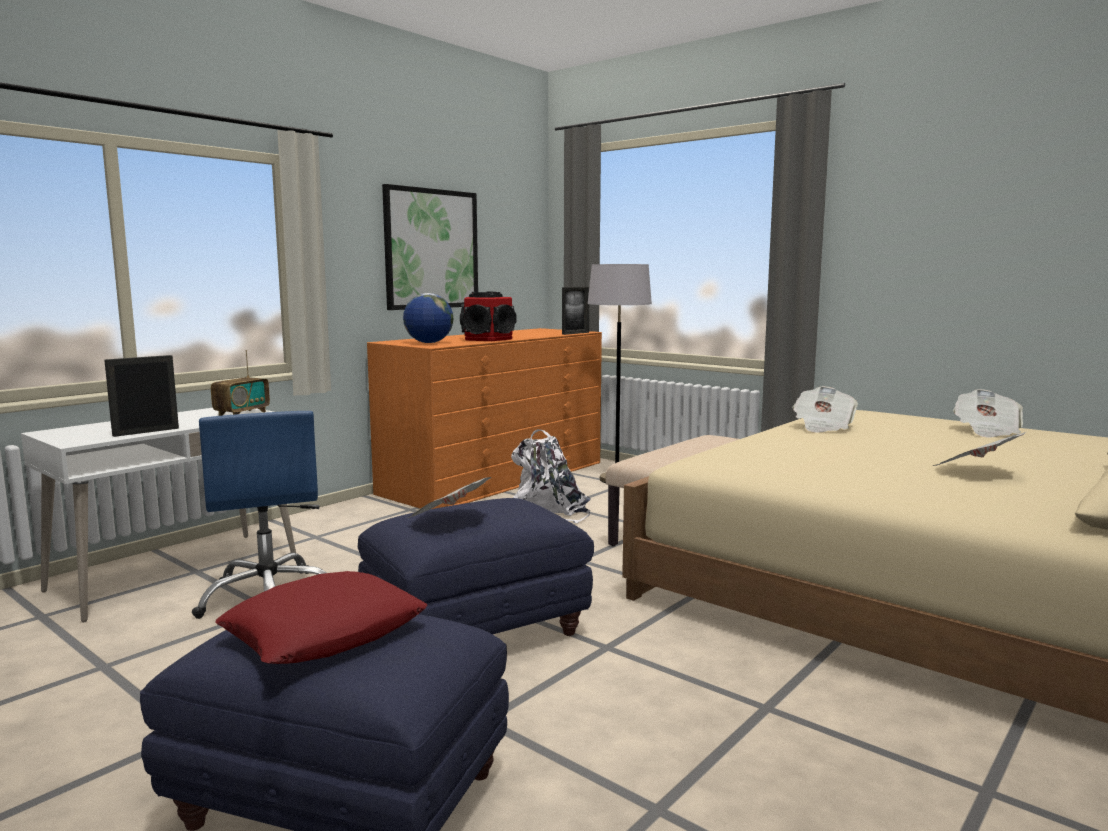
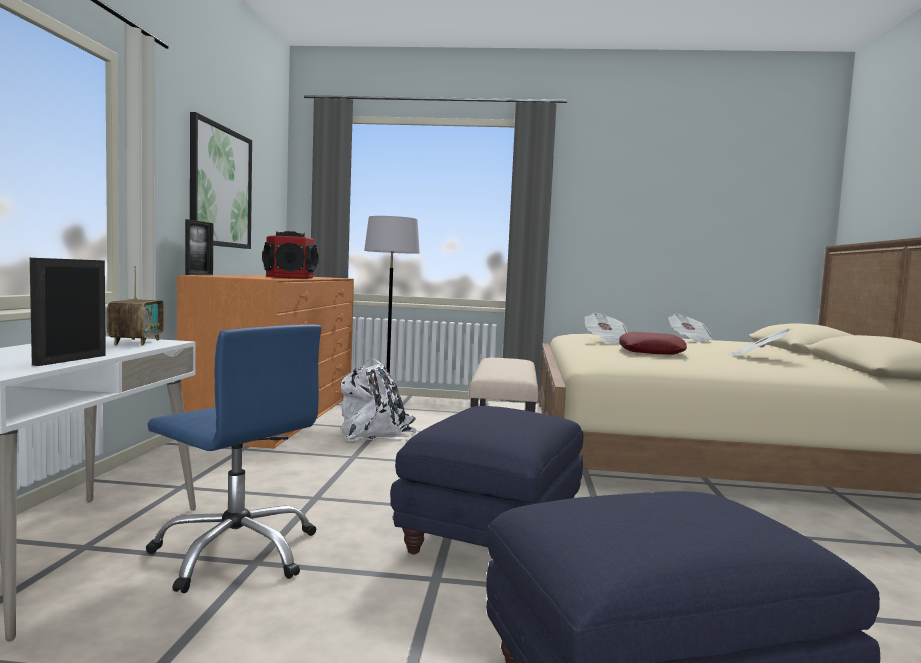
camera: 35 degrees left, 5 degrees down
red pillow [215,571,427,664] -> red pillow moved to [619,332,687,355]
globe [403,293,453,343] -> none
newspaper [407,477,491,518] -> none
picture frame [562,287,589,335] -> picture frame moved to [185,219,213,275]

